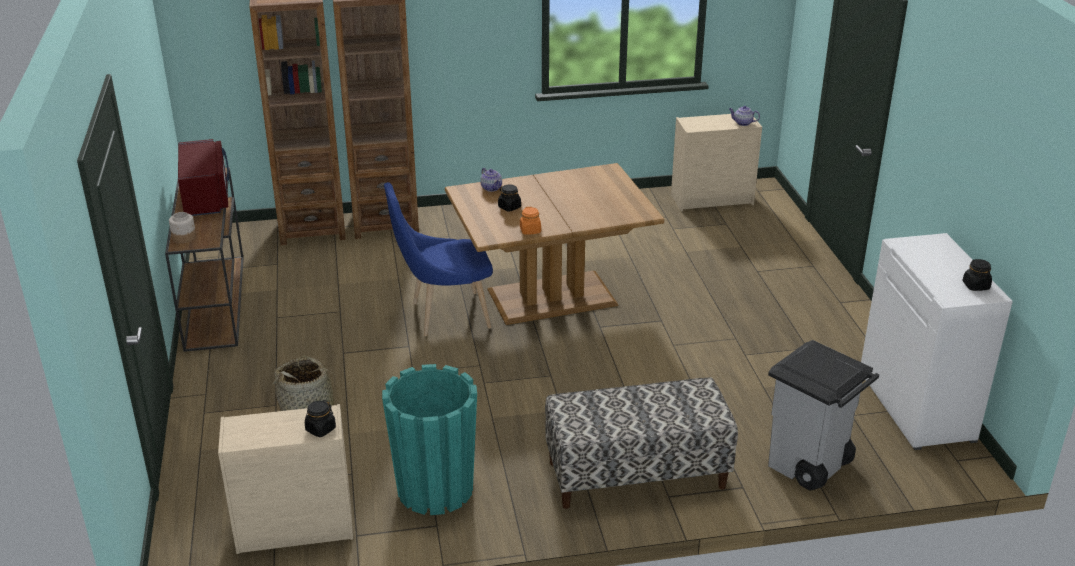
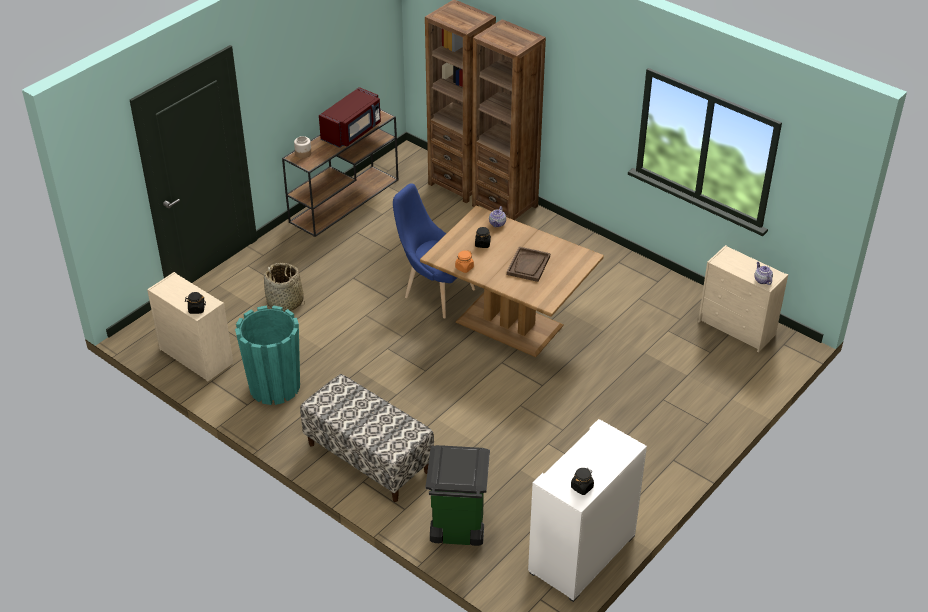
camera: 50 degrees right, 10 degrees up
grey trash can [768,340,879,491] -> green trash can [426,445,490,546]
none -> brown tray [507,247,550,282]

